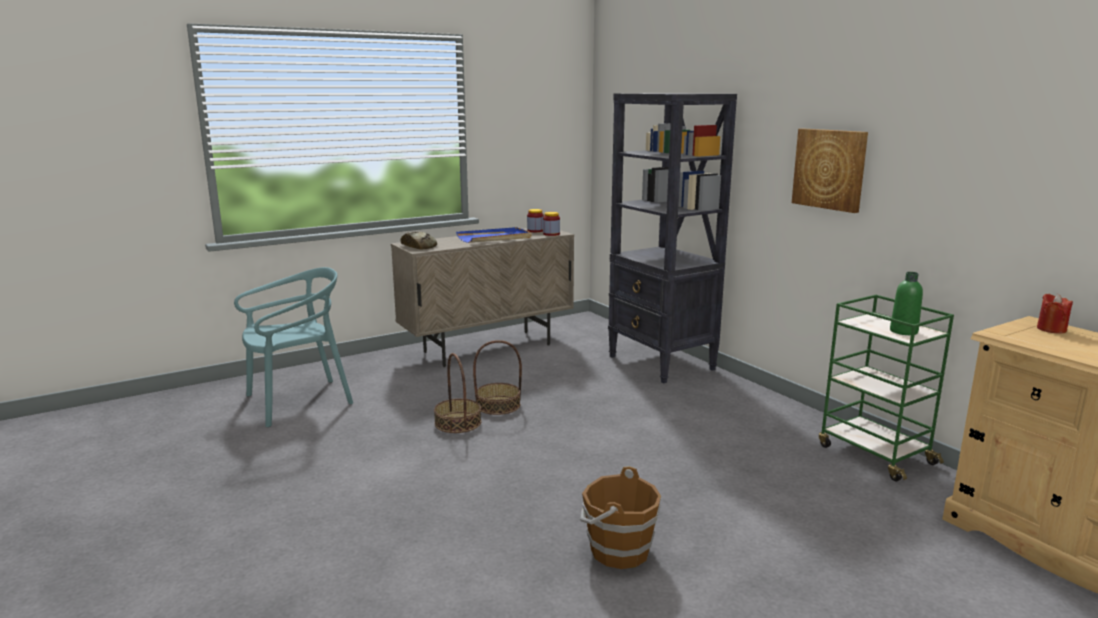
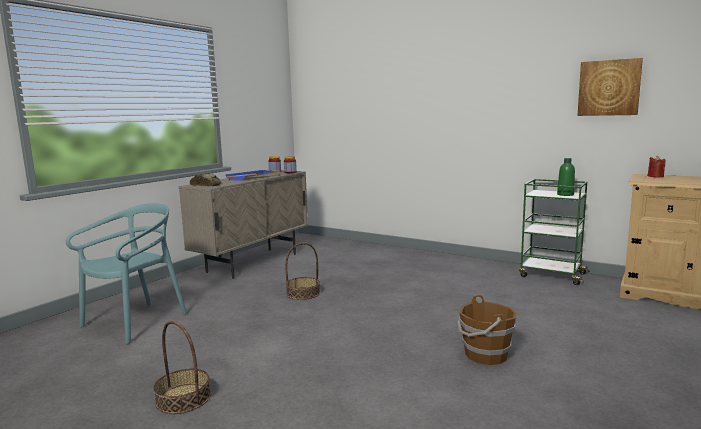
camera: 25 degrees left, 5 degrees down
basket [434,353,481,433] -> basket moved to [154,321,211,414]
black bookcase [608,93,737,383] -> none
picture [792,128,868,213] -> picture moved to [577,58,643,116]

